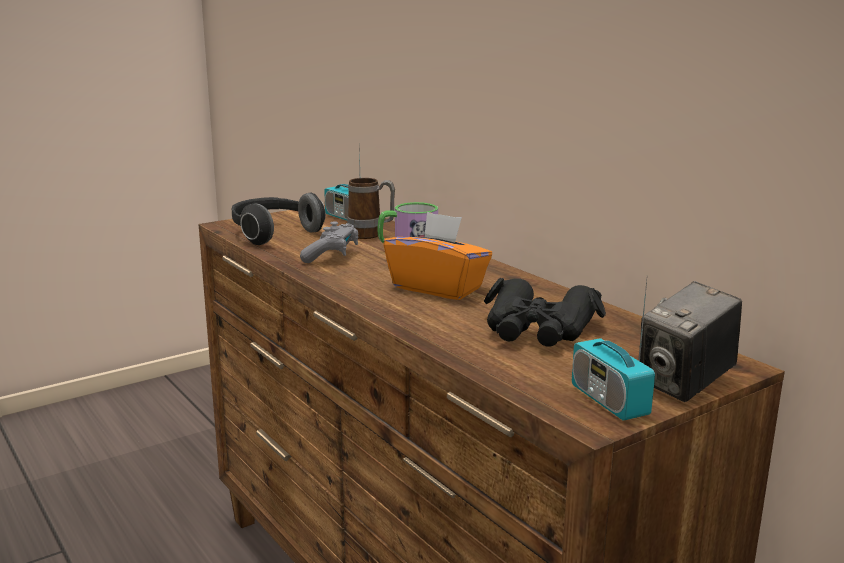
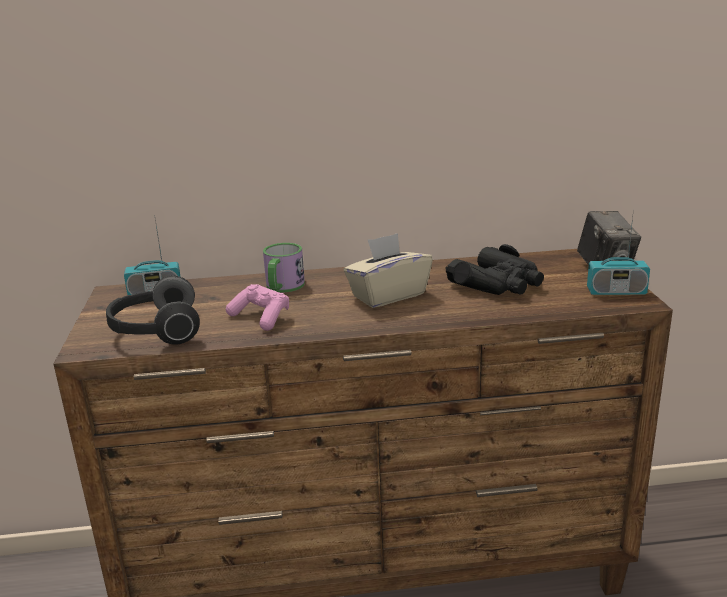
camera: 60 degrees left, 5 degrees up
grey game controller [300,221,358,263] -> pink game controller [226,284,289,331]
mug [347,178,395,239] -> none
orange tissue box [383,212,492,300] -> beige tissue box [344,233,433,308]

